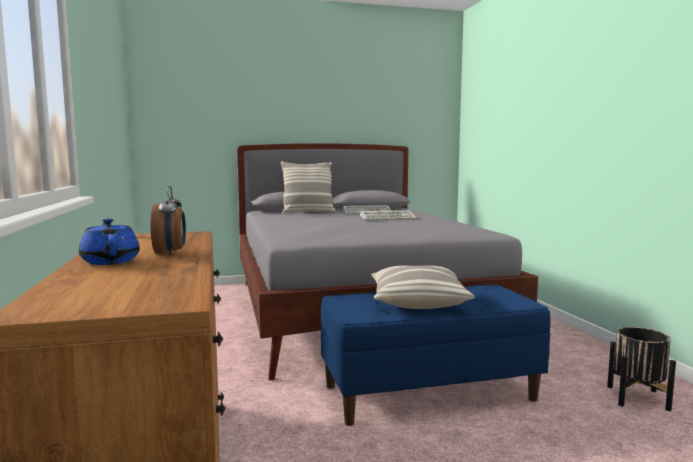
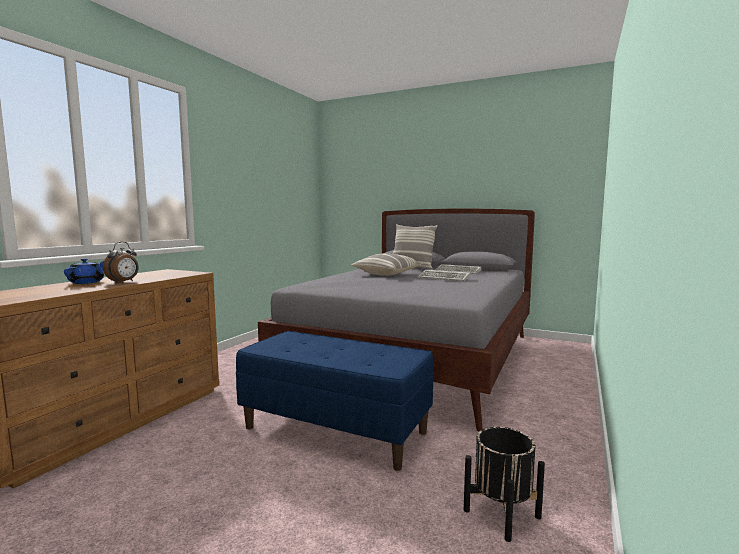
camera: 40 degrees right, 0 degrees up
pillow [371,265,475,309] -> pillow moved to [352,253,423,276]

